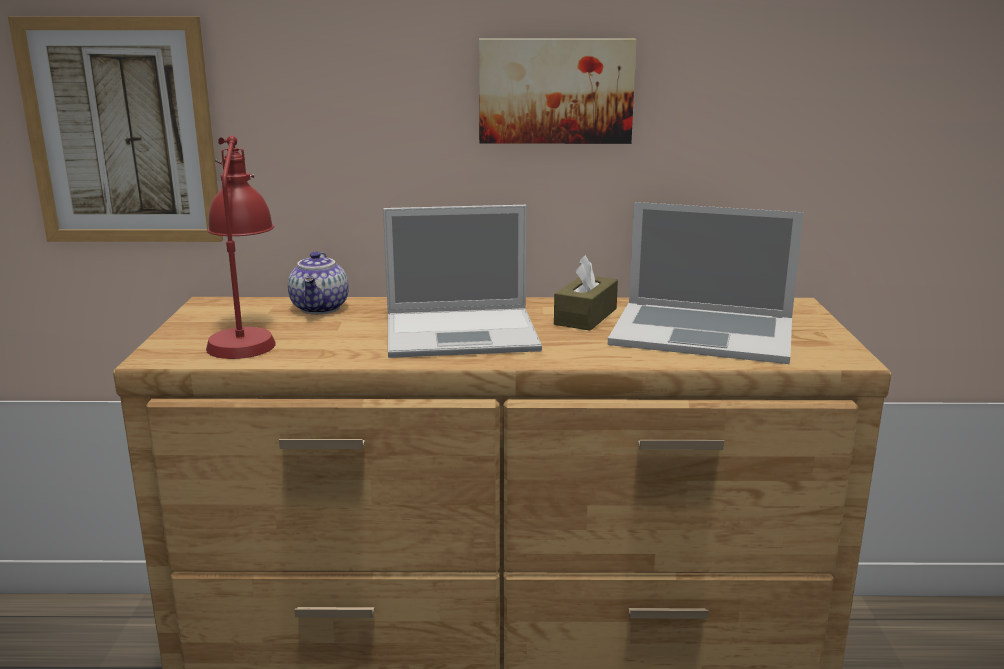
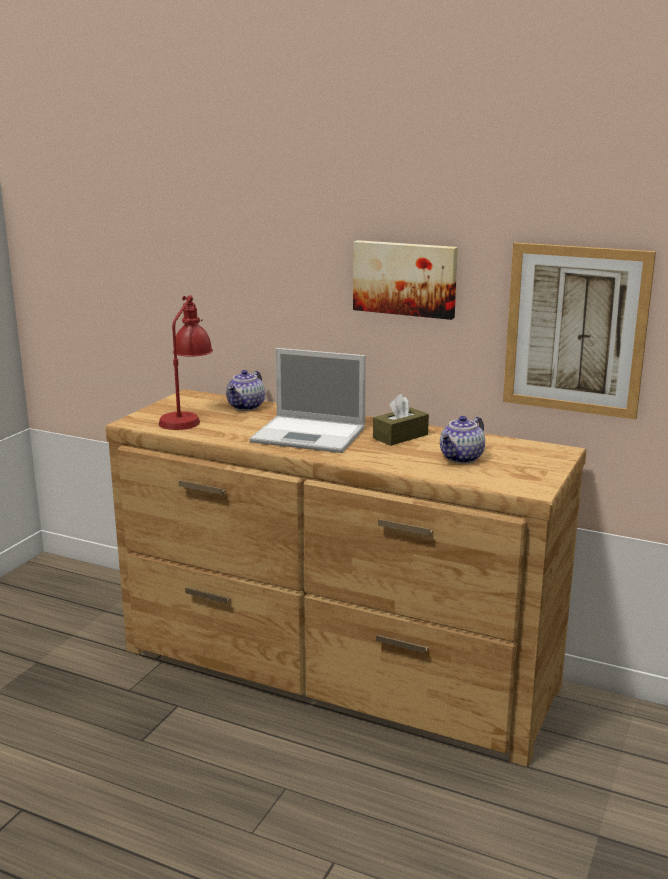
camera: 25 degrees right, 0 degrees up
picture [8,17,223,242] -> picture moved to [503,243,656,419]
laptop [608,202,804,364] -> teapot [440,416,485,464]

